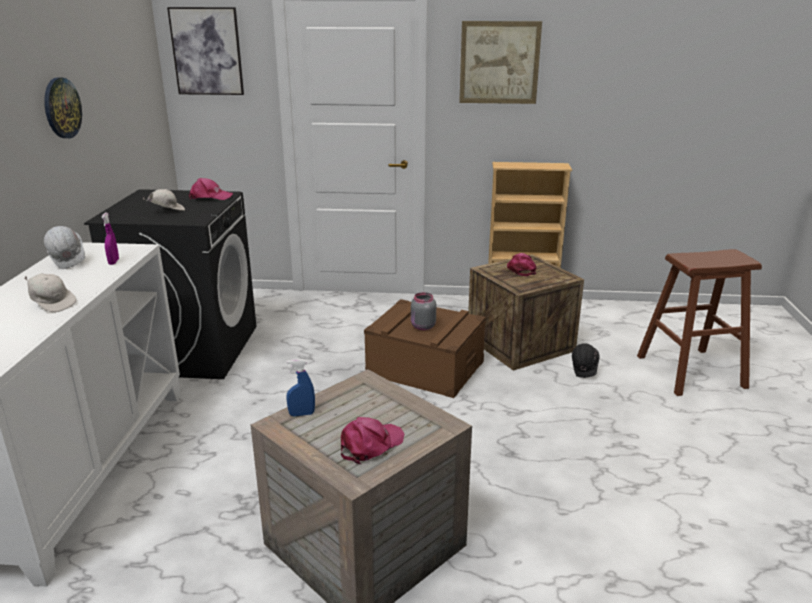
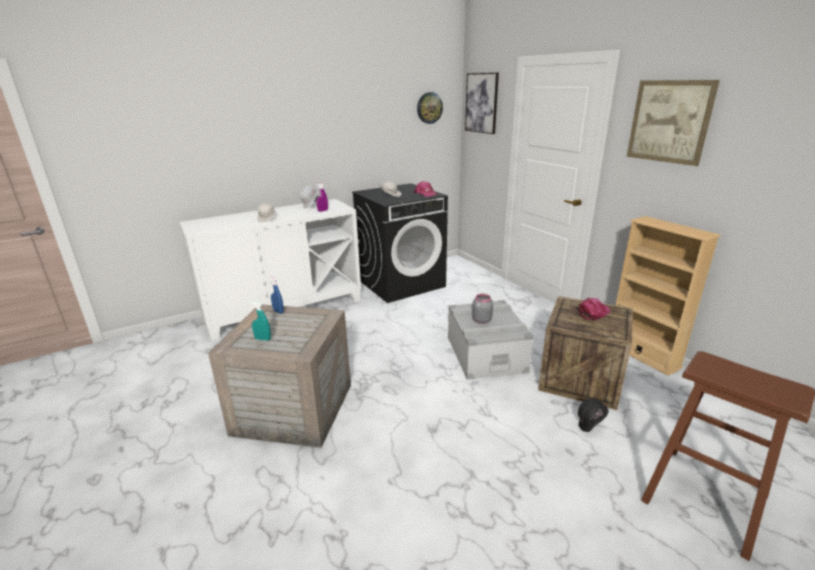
camera: 55 degrees right, 0 degrees up
wall clock [44,77,82,138] -> wall clock moved to [417,92,443,124]
pink cap [341,417,404,464] -> turquoise spray bottle [250,301,271,341]
brown storage box [364,299,486,398] -> grey storage box [448,300,534,380]

